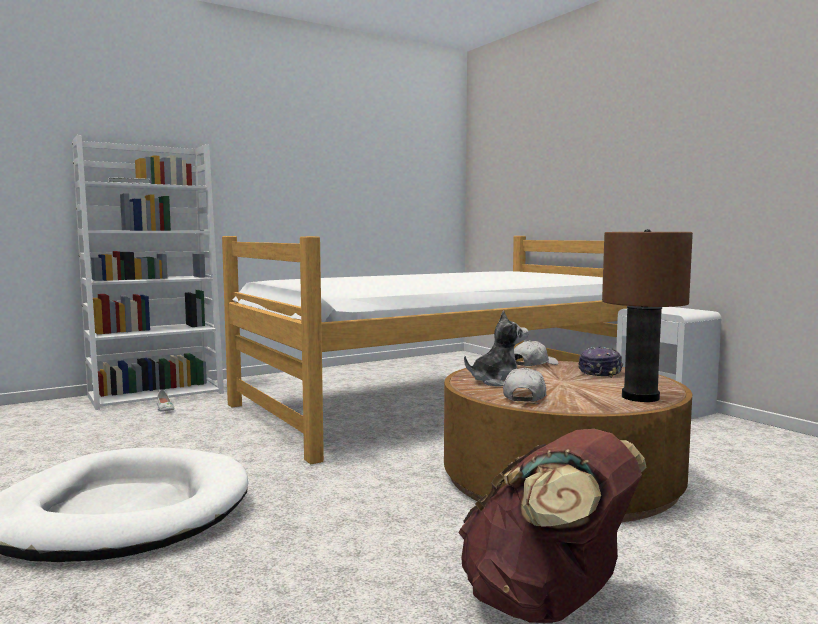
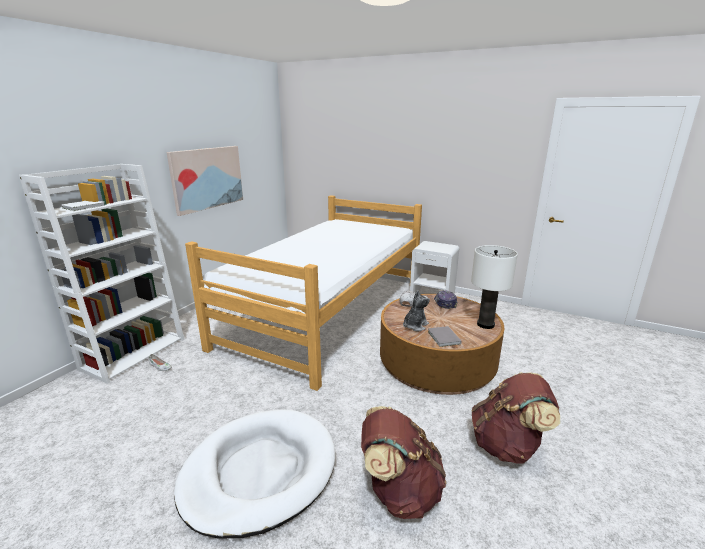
camera: 30 degrees left, 15 degrees up
white cap [503,368,547,402] -> grey book [428,326,462,347]
brown table lamp [602,229,693,402] -> white table lamp [471,245,518,329]
none -> picture [167,146,243,216]
none -> brown backpack [361,406,446,519]

